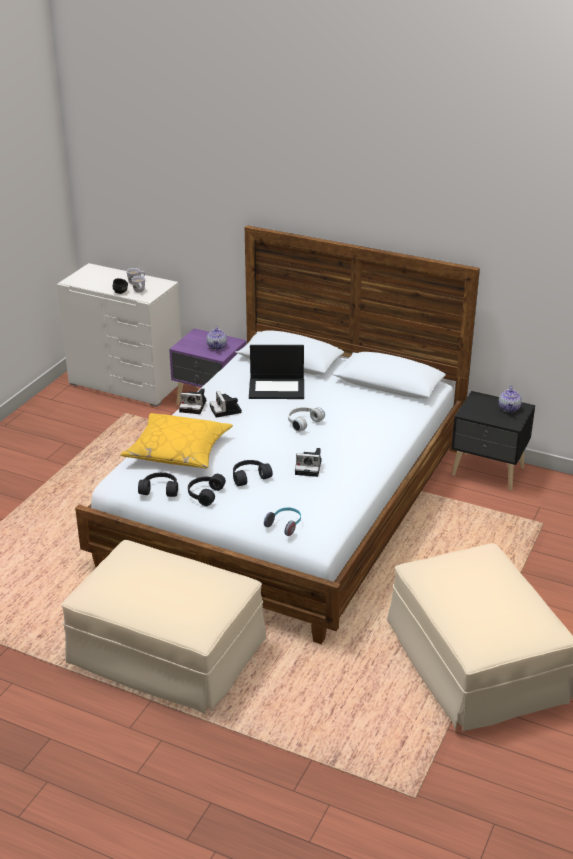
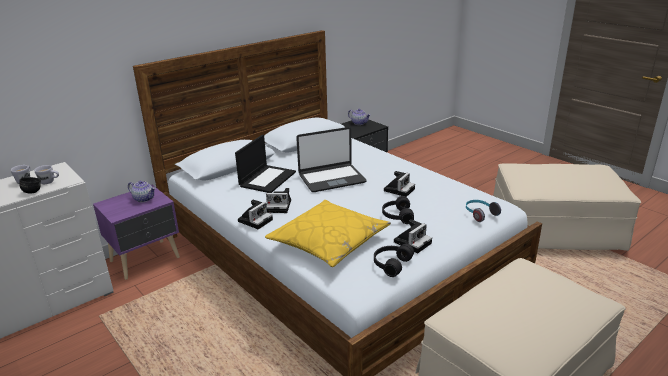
camera: 65 degrees left, 5 degrees down
black headphones [188,474,226,506] -> camera [394,219,432,253]
white headphones [288,407,325,432] -> laptop [296,127,366,192]

